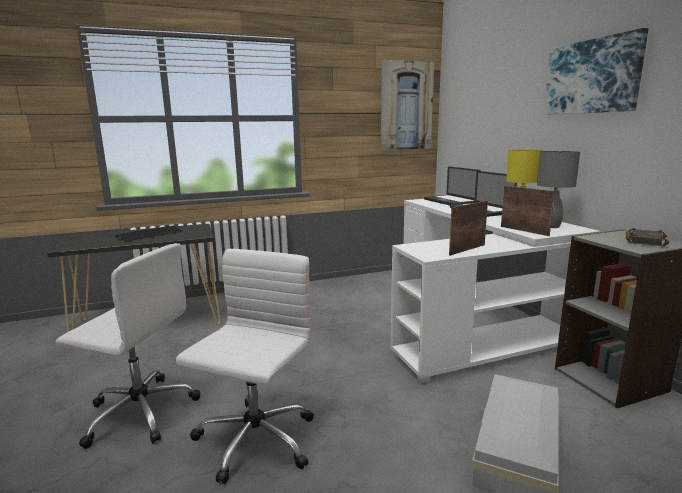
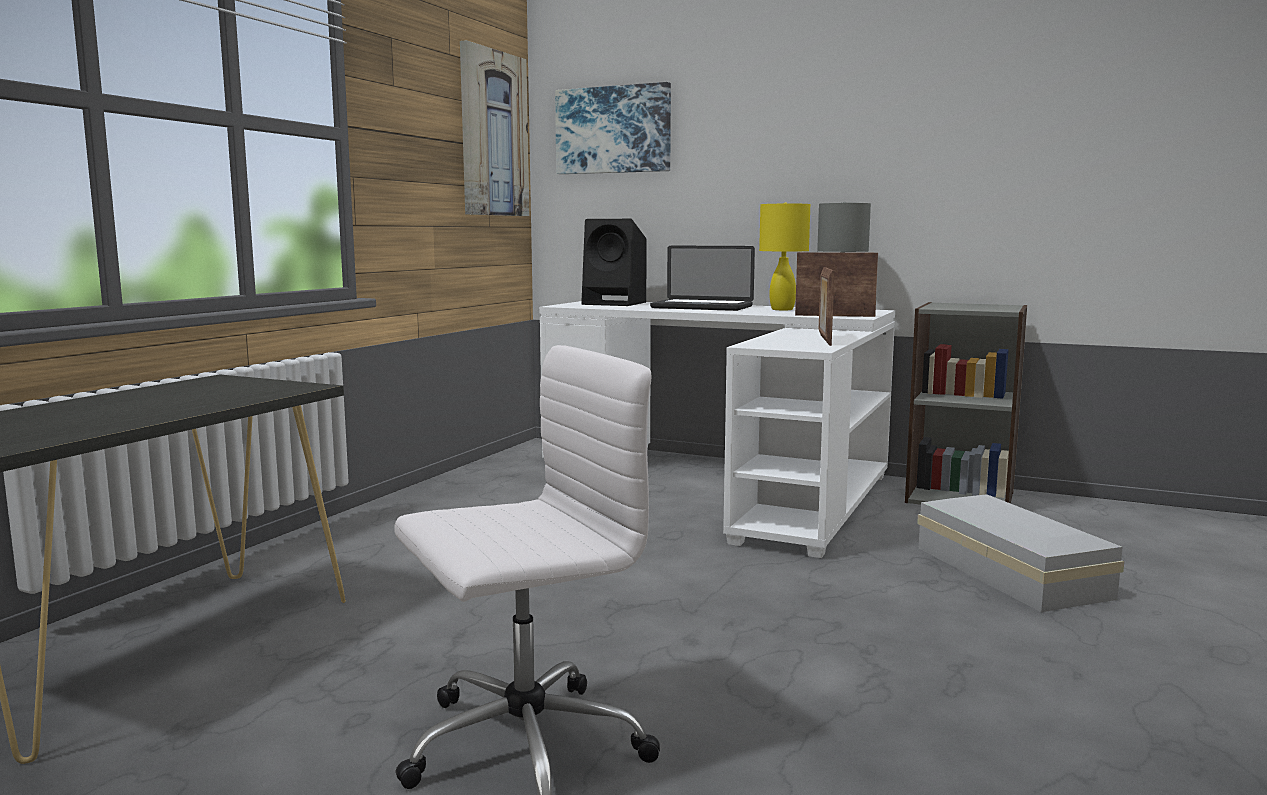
camera: 45 degrees left, 5 degrees down
keyboard [115,225,183,242] -> none
white office chair [176,249,314,484] -> none
laptop [424,167,481,205] -> black speaker [581,219,647,306]
picture [544,28,649,115] -> picture moved to [555,82,671,174]
black book [626,228,669,247] -> none

